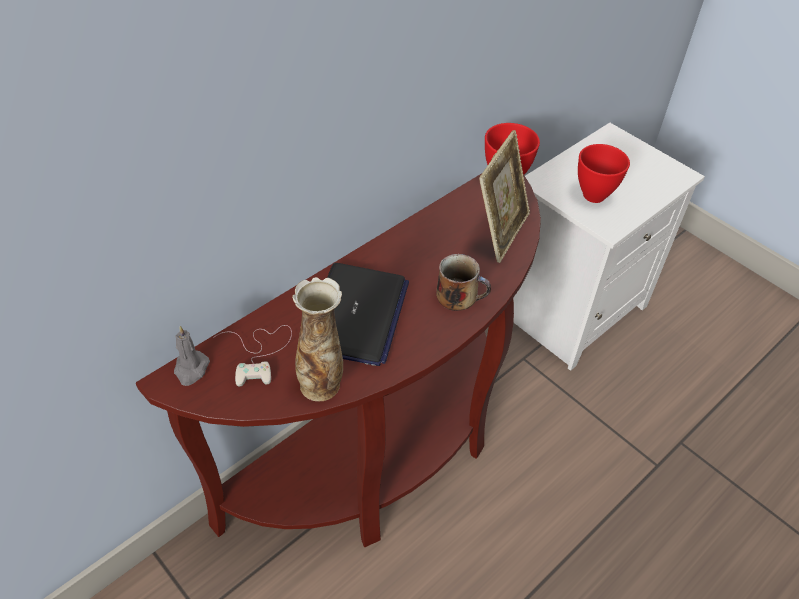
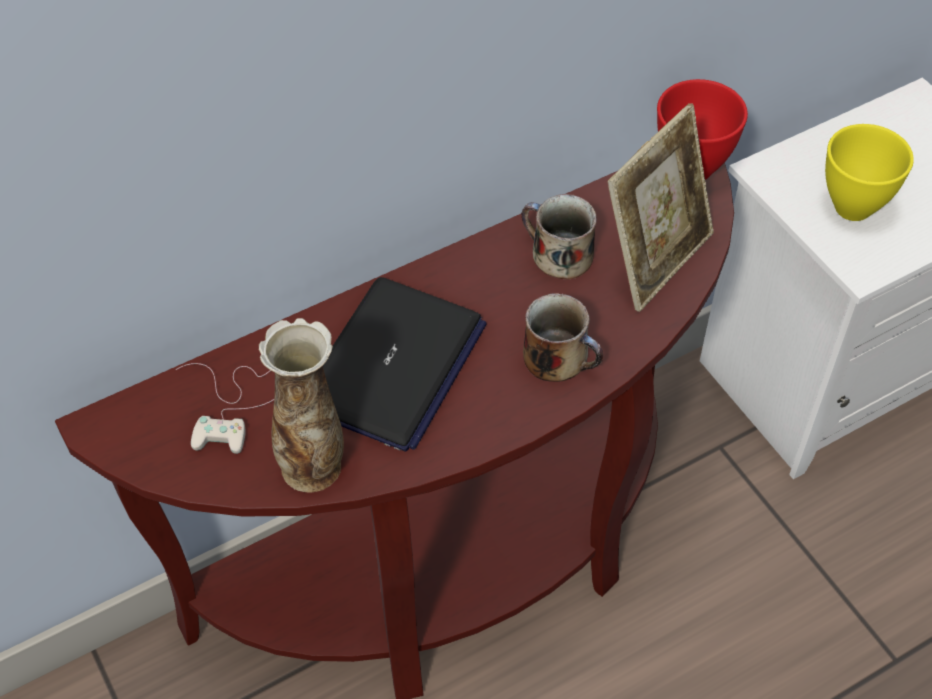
camera: 15 degrees right, 5 degrees up
grey candle [174,326,210,386] -> none
red bowl [578,144,630,203] -> yellow bowl [825,124,914,221]
none -> mug [521,194,597,279]

